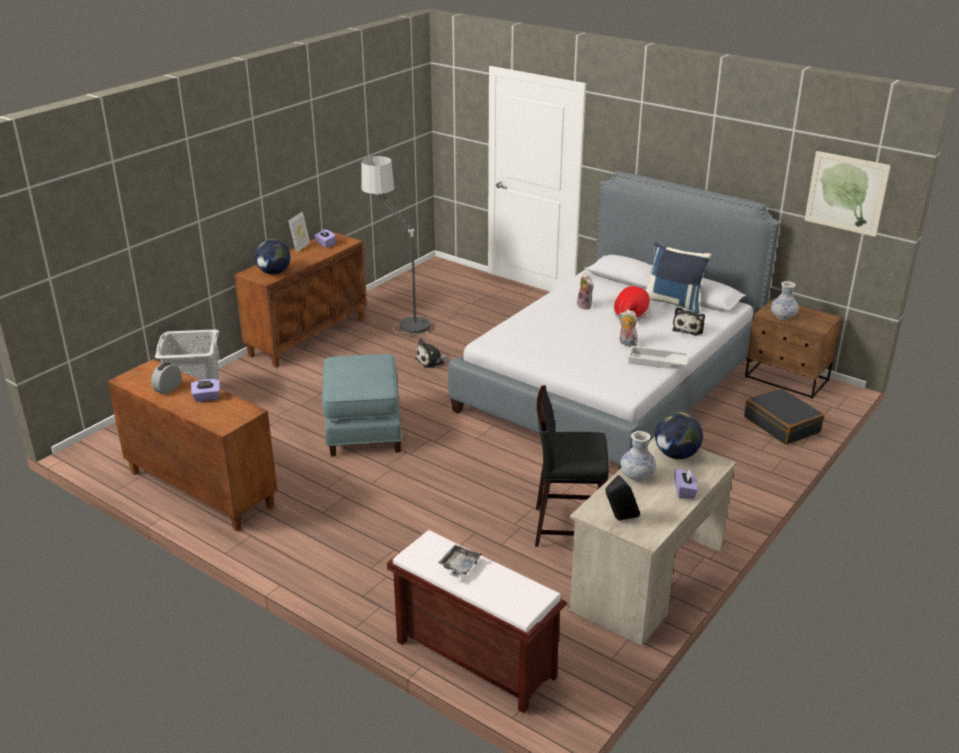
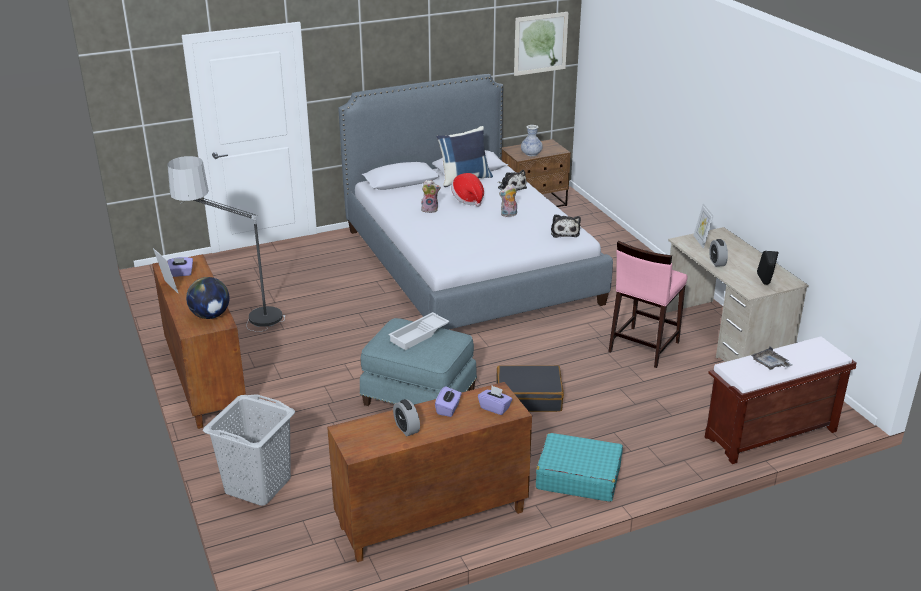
camera: 60 degrees left, 0 degrees up
plush toy [415,338,448,368] -> plush toy moved to [551,214,581,238]
black stool [535,385,609,547] -> pink stool [608,241,687,368]
vase [620,431,656,482] -> alarm clock [709,239,728,267]
white tray [628,346,689,368] -> white tray moved to [388,312,450,350]
globe [655,412,703,459] -> picture frame [693,203,714,249]
purple tissue box [674,469,698,499] -> purple tissue box moved to [478,386,512,415]
black suitcase [744,388,824,445] -> black suitcase moved to [496,365,564,412]
none -> turquoise suitcase [536,433,623,502]

